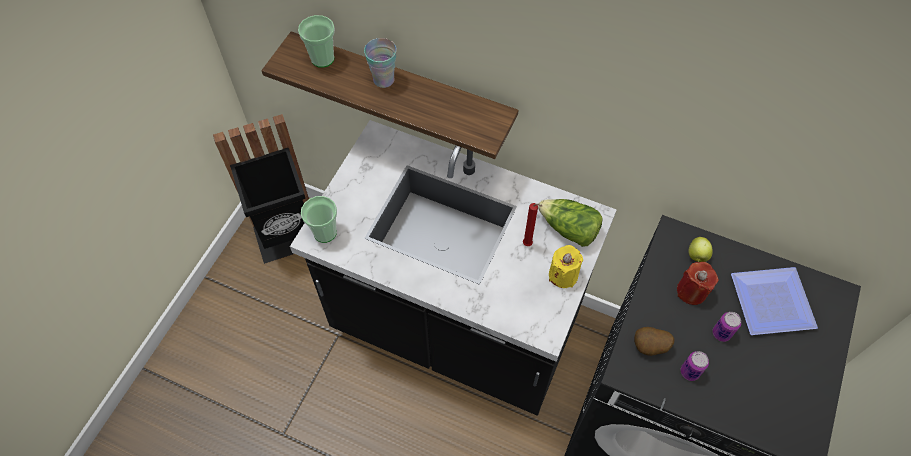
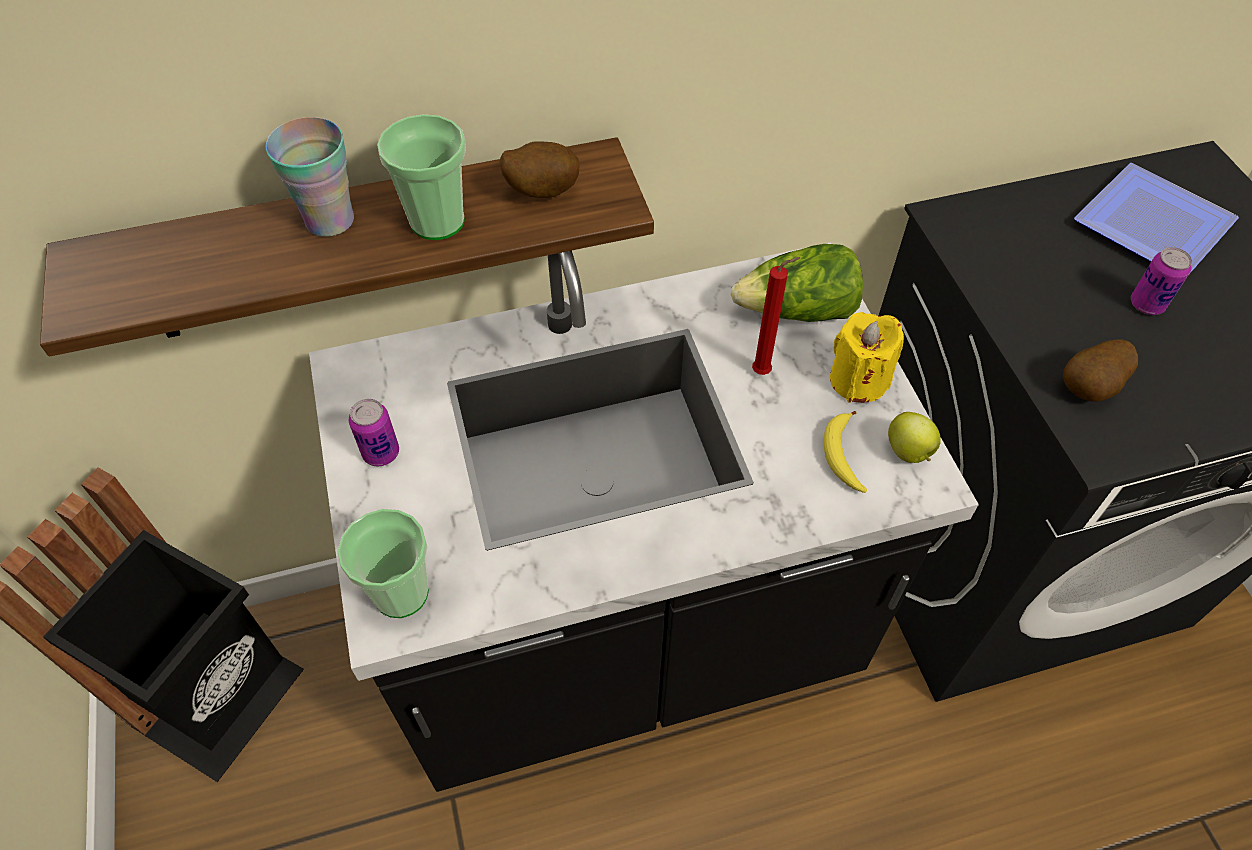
camera: 40 degrees left, 5 degrees down
cup [298,15,335,68] -> cup moved to [377,114,466,240]
red candle [677,262,719,305] -> none
can [680,351,709,381] -> can moved to [349,399,399,466]
apple [689,237,713,262] -> apple moved to [888,412,941,463]
none -> potato [499,141,580,198]
none -> banana [824,411,867,493]

